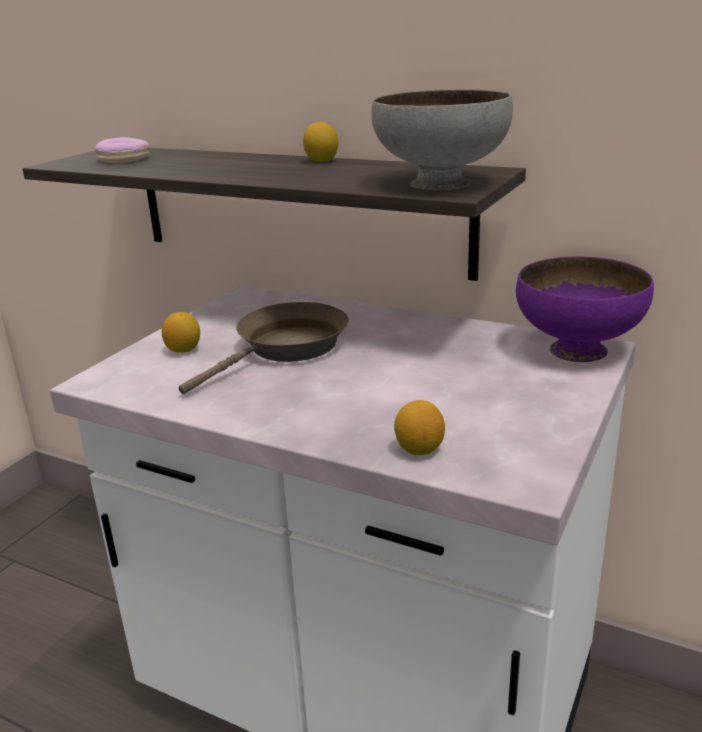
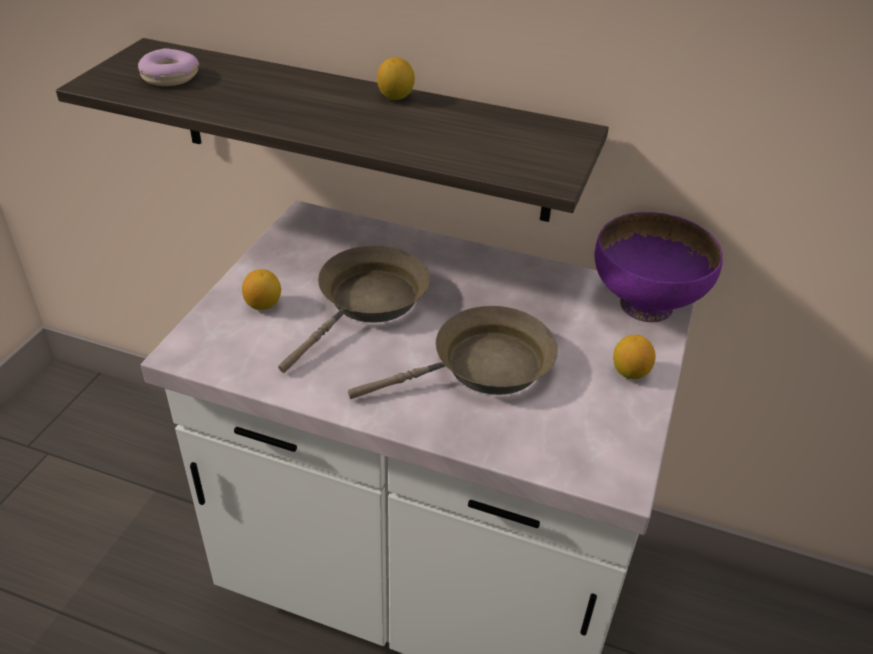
camera: 10 degrees left, 15 degrees up
grey bowl [372,89,513,190] -> none
lemon [394,400,445,455] -> lemon moved to [613,335,656,379]
none -> brown frying pan [348,306,558,399]

